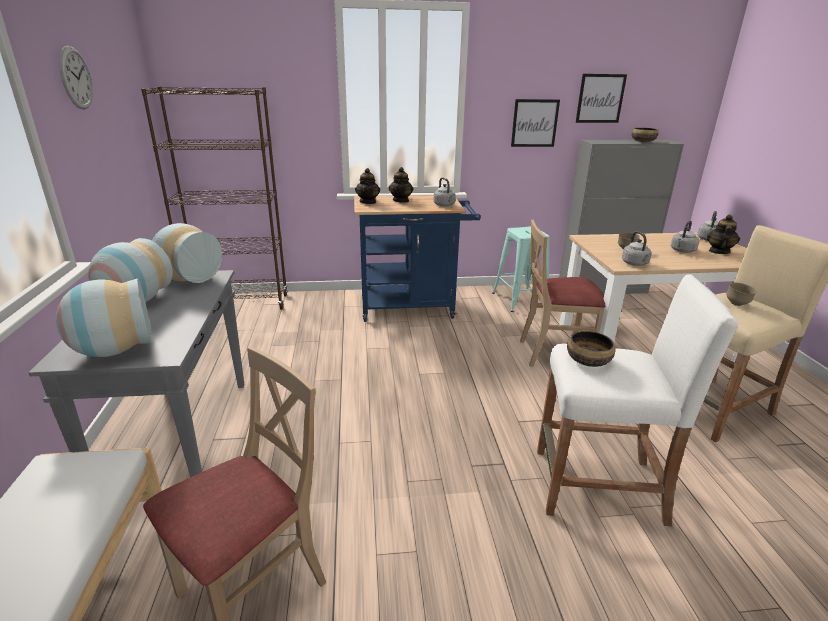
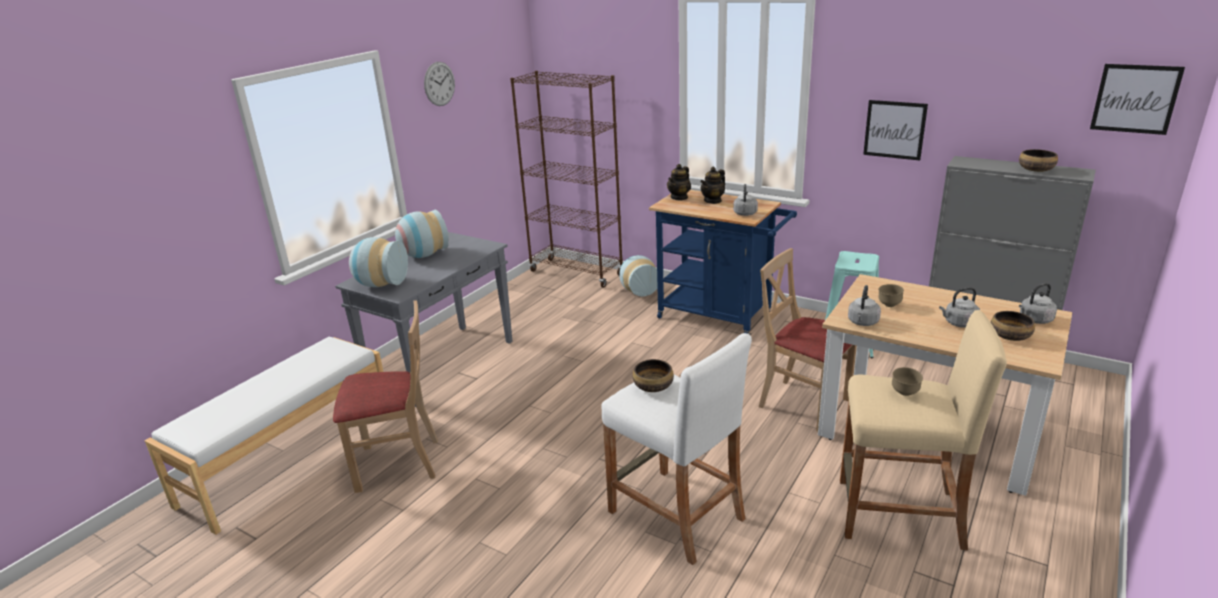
camera: 40 degrees right, 0 degrees up
vase [152,223,222,283] -> vase moved to [619,255,658,297]
picture [576,74,627,123] -> picture moved to [1090,64,1185,135]
teapot [707,214,740,254] -> bowl [991,311,1035,341]

